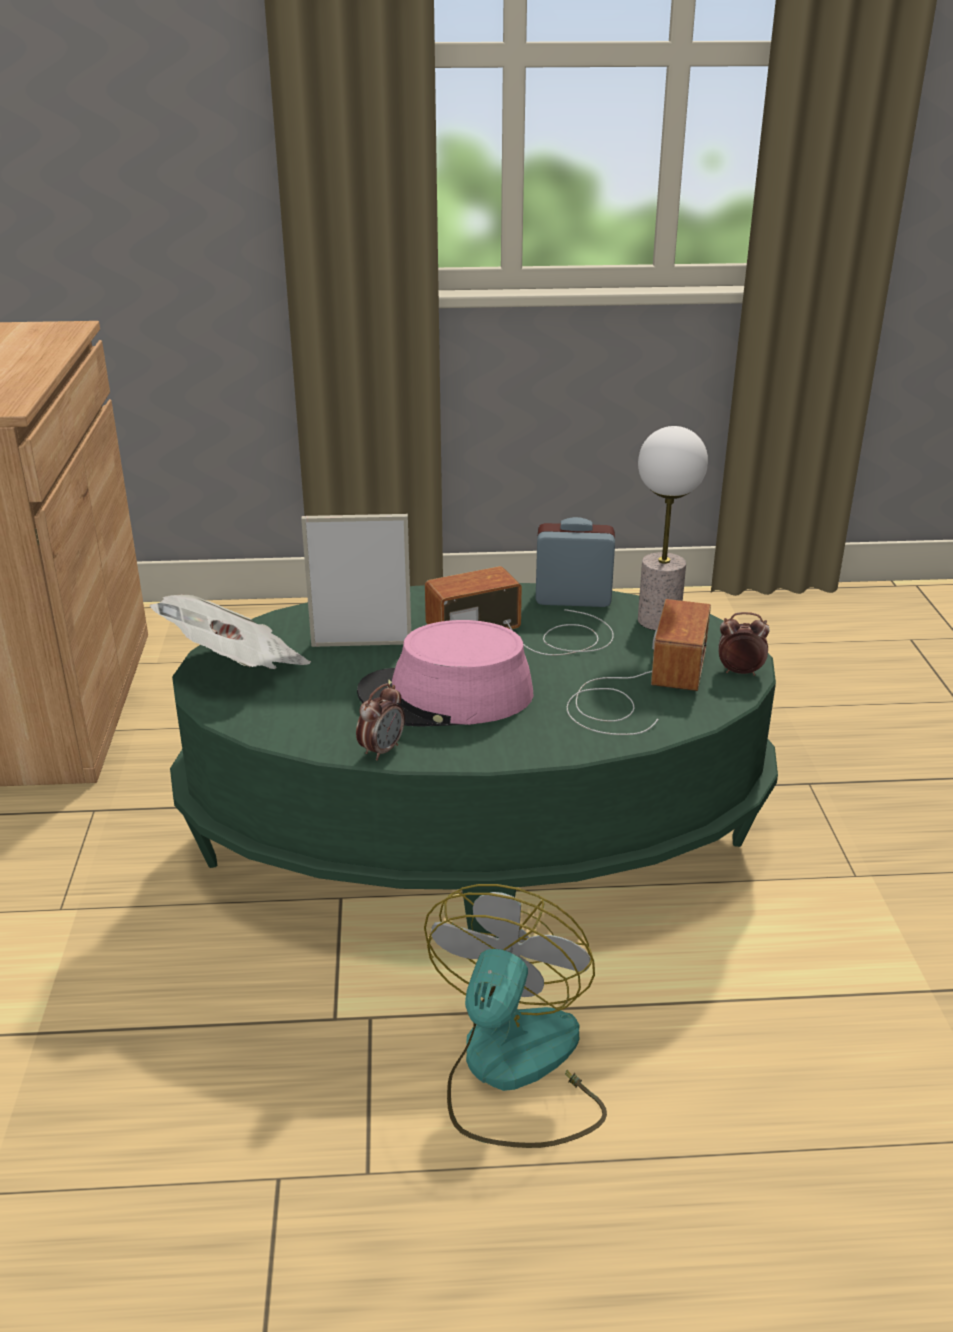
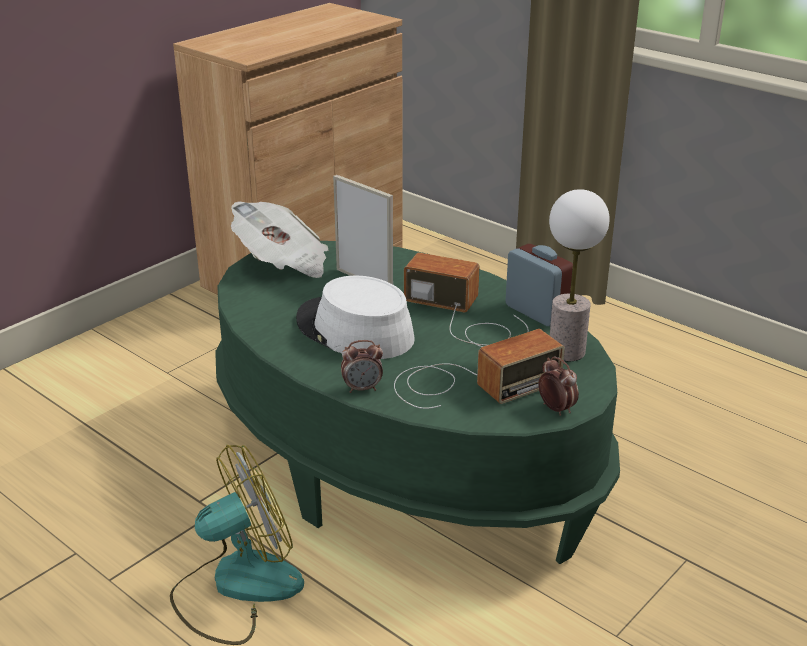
camera: 45 degrees right, 0 degrees up
alarm clock [356,683,405,761] -> alarm clock moved to [341,340,383,393]
pink hat [357,620,534,727] -> white hat [296,276,415,359]

